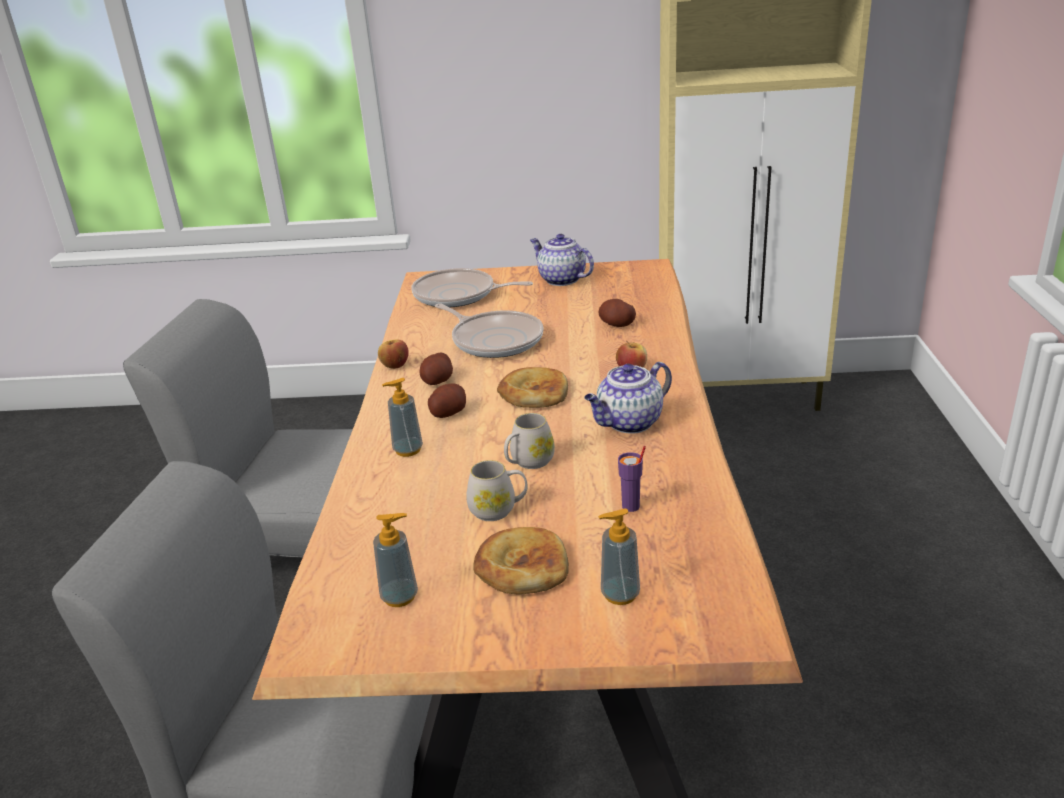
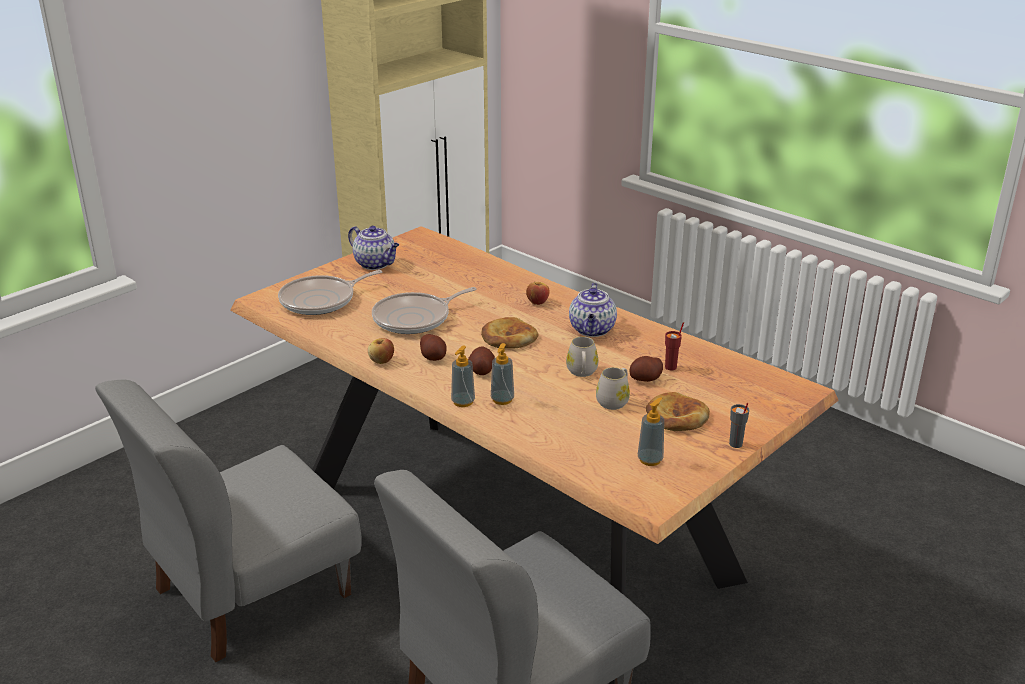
camera: 50 degrees left, 0 degrees up
frying pan [435,303,544,358] -> frying pan turned 150 degrees clockwise [372,287,477,334]
teapot [530,234,594,286] -> teapot turned 135 degrees counterclockwise [348,226,399,270]
potato [598,299,636,327] -> potato moved to [630,356,663,382]
soap dispenser [598,508,640,605] -> soap dispenser moved to [451,345,475,407]
purple cup [618,446,646,512] -> red cup [665,322,684,370]
none -> grey cup [729,403,749,448]

